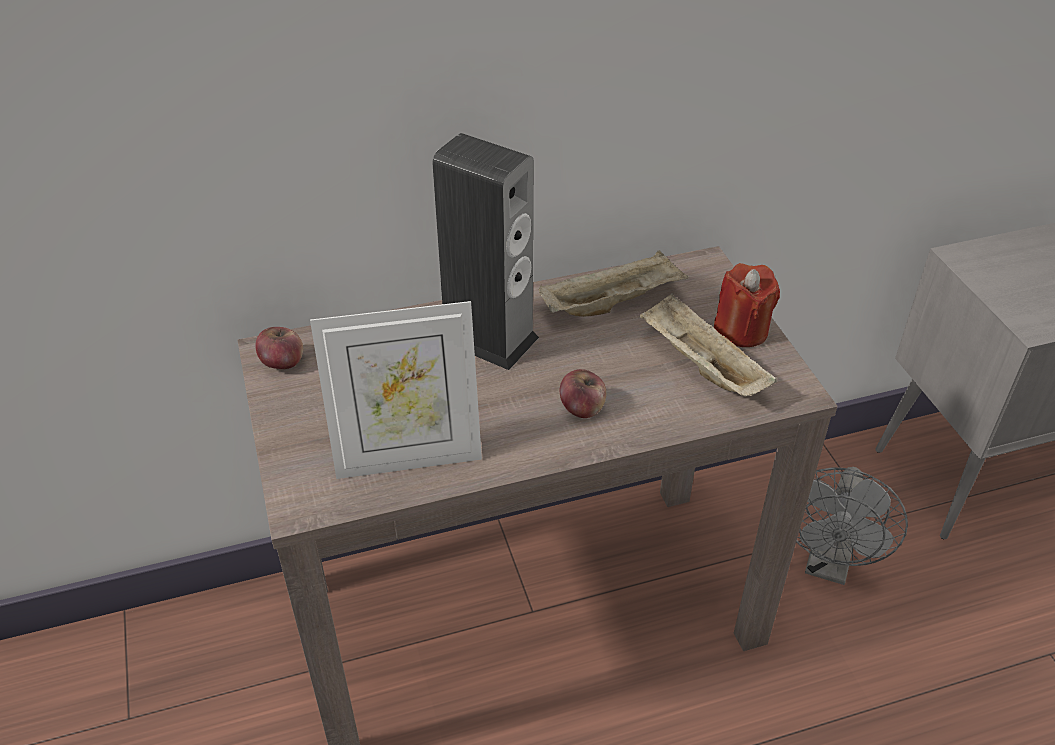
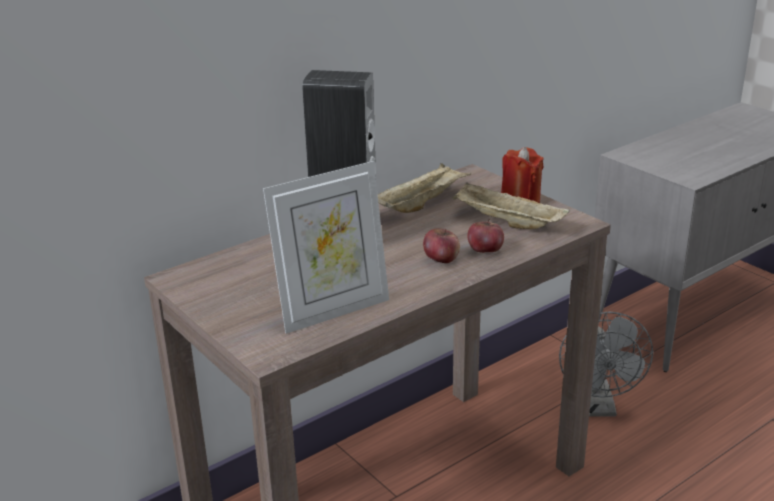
camera: 20 degrees left, 15 degrees down
apple [255,327,303,369] -> apple moved to [467,219,504,253]

